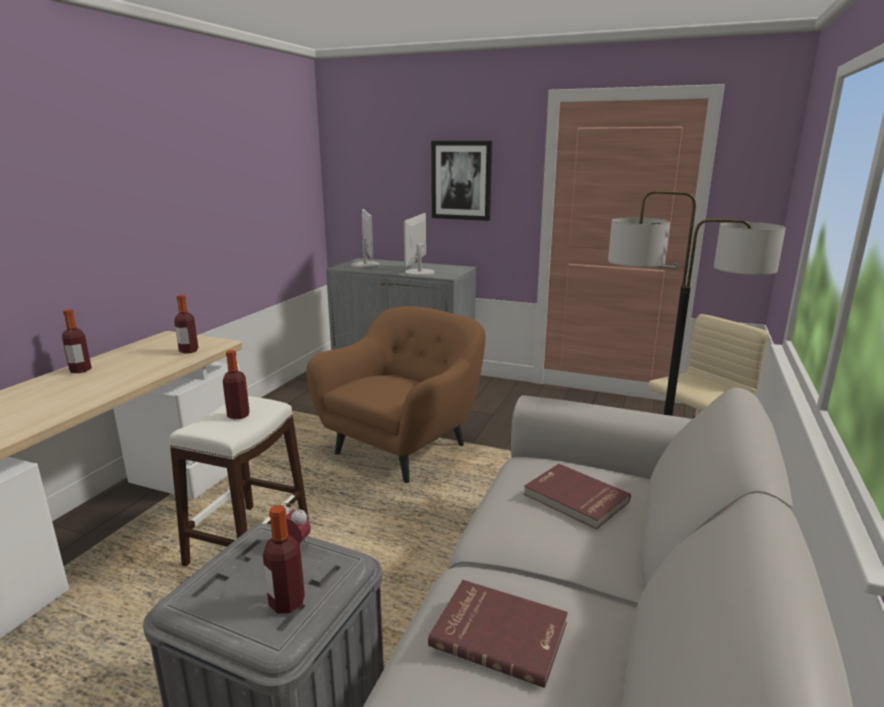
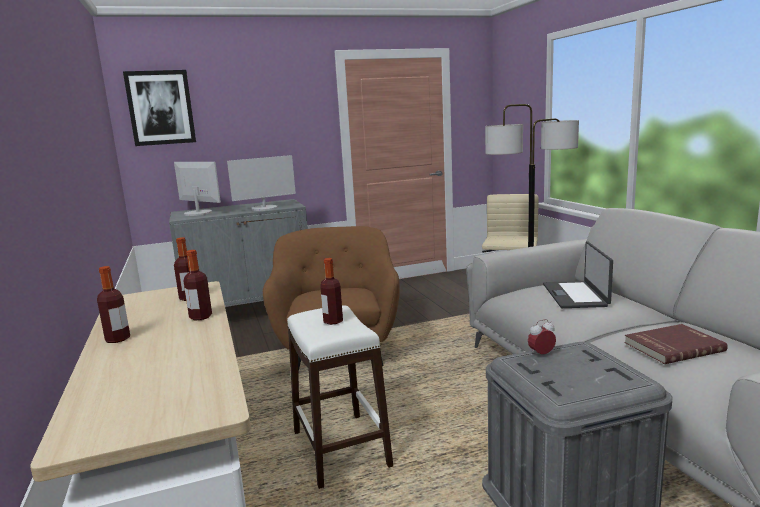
camera: 40 degrees left, 5 degrees down
bottle [263,505,305,614] -> bottle moved to [183,250,212,320]
monitor [403,213,434,276] -> monitor turned 90 degrees counterclockwise [227,155,296,211]
picture [431,141,492,221] -> picture moved to [123,70,196,146]
red book [524,464,631,529] -> laptop [543,241,613,308]

